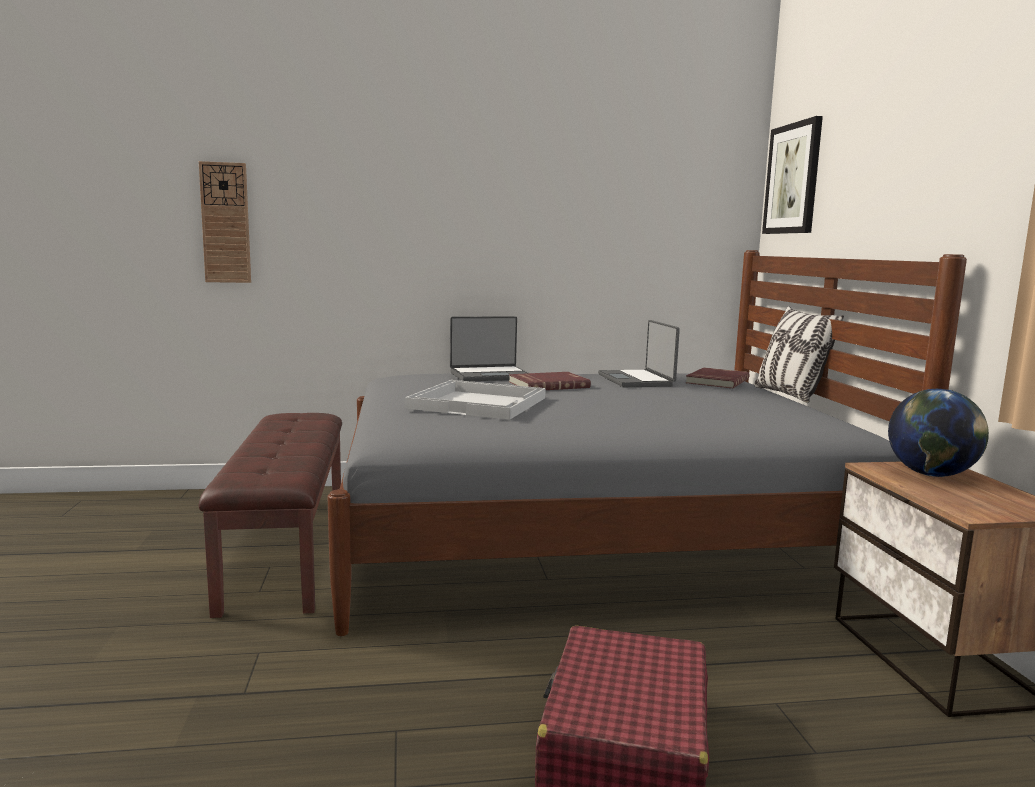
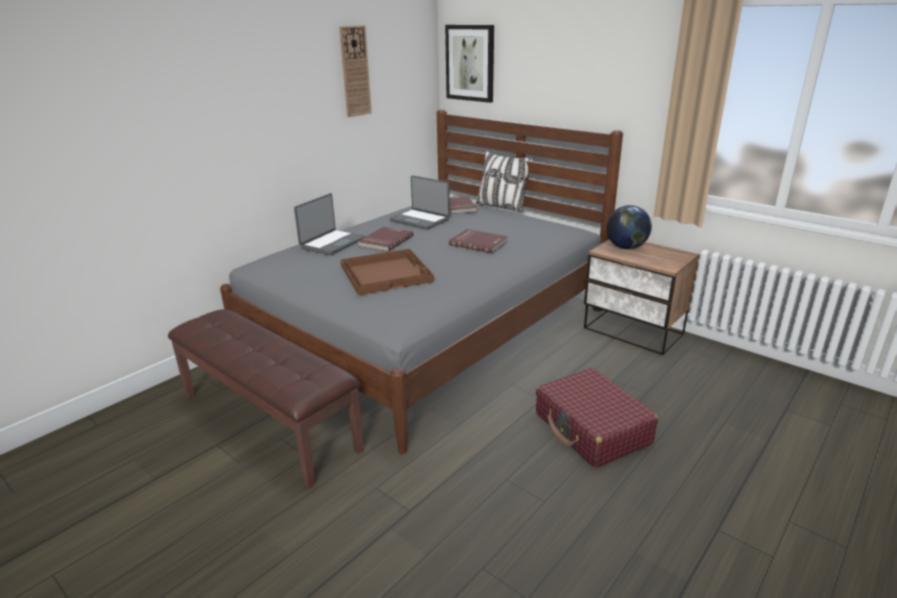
camera: 40 degrees left, 15 degrees up
wall clock [199,161,251,283] -> wall clock moved to [339,26,372,117]
white tray [405,380,546,420] -> brown tray [340,249,434,295]
none -> red book [449,229,508,253]

